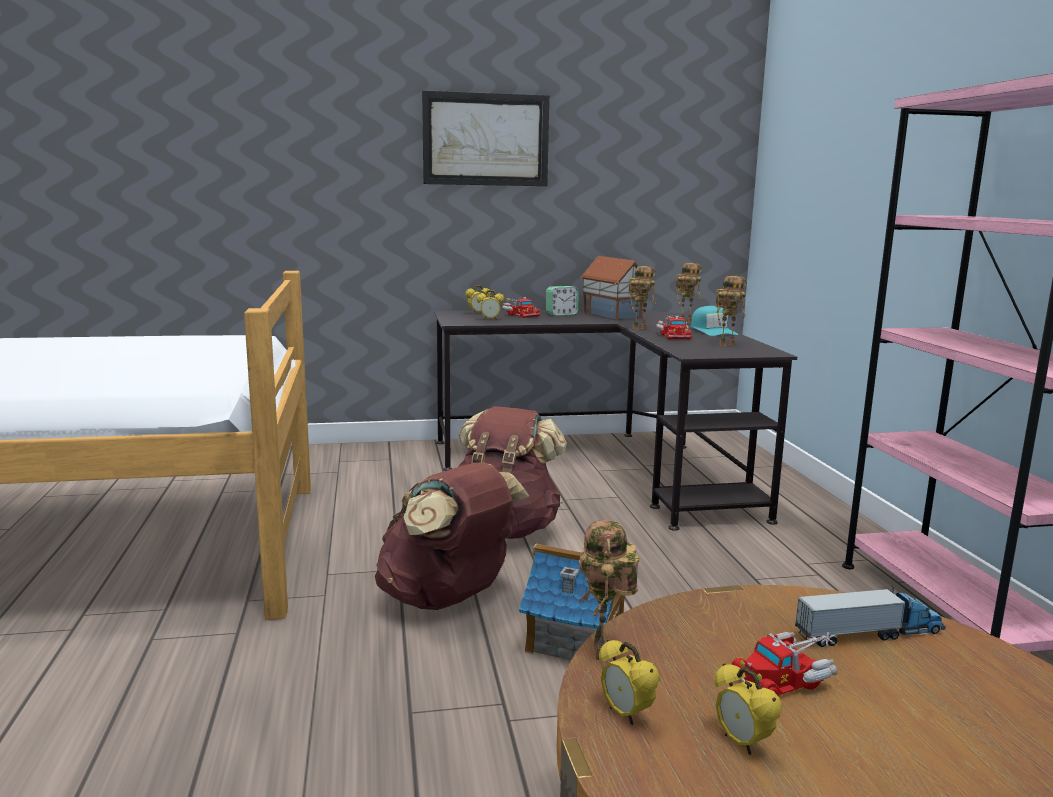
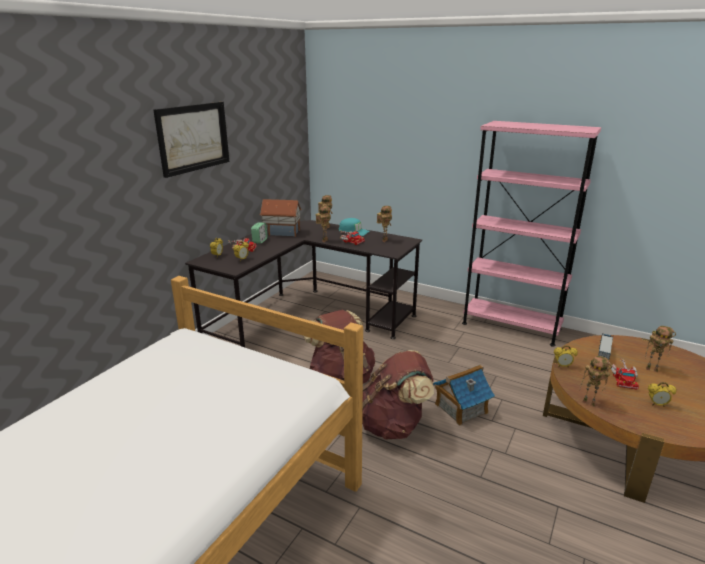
camera: 50 degrees left, 10 degrees up
alarm clock [599,639,660,725] -> alarm clock moved to [554,346,578,368]
none -> toy robot [645,326,676,372]

